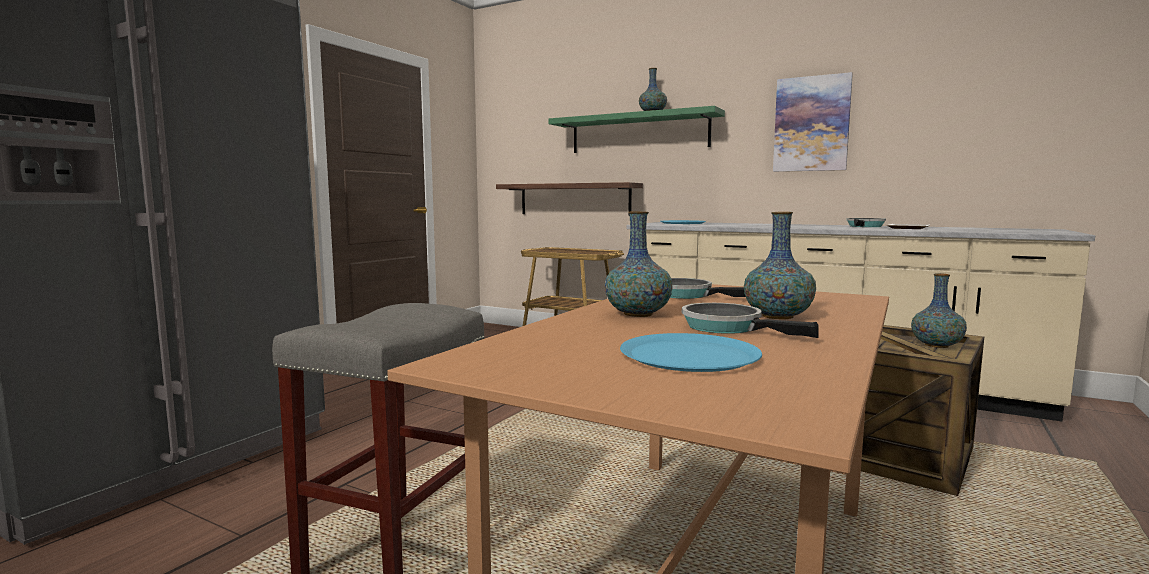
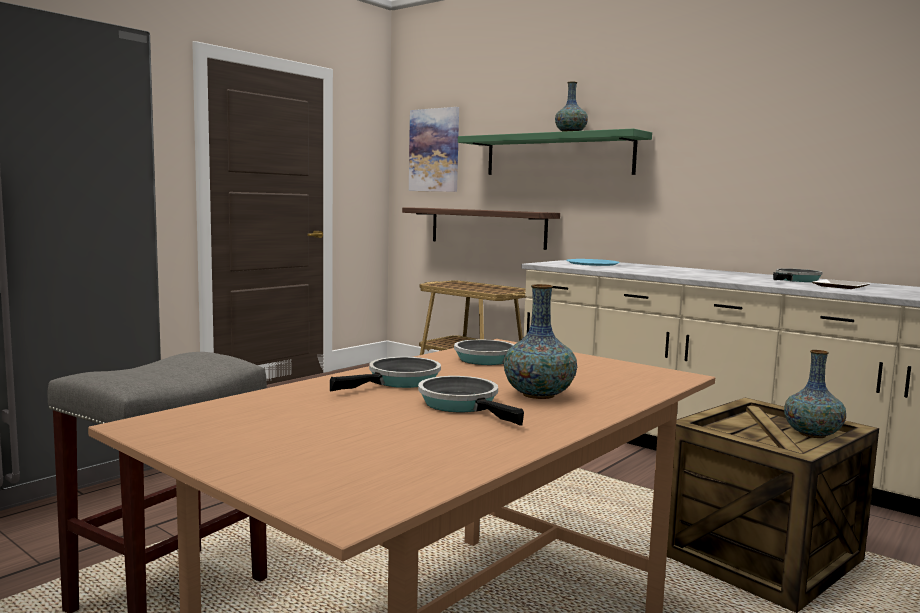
camera: 10 degrees right, 0 degrees up
vase [605,212,673,317] -> frying pan [330,357,441,391]
blue plate [620,333,762,372] -> none
picture [773,72,853,172] -> picture moved to [409,107,459,192]

